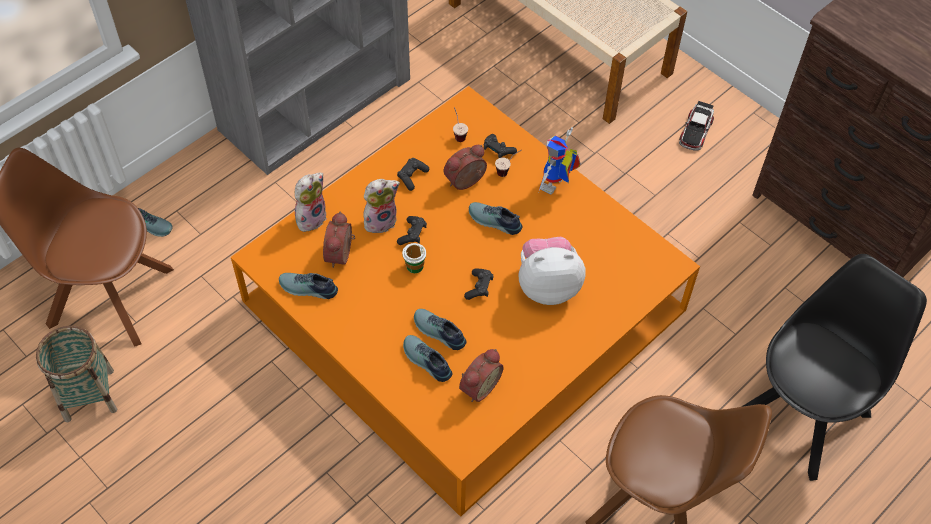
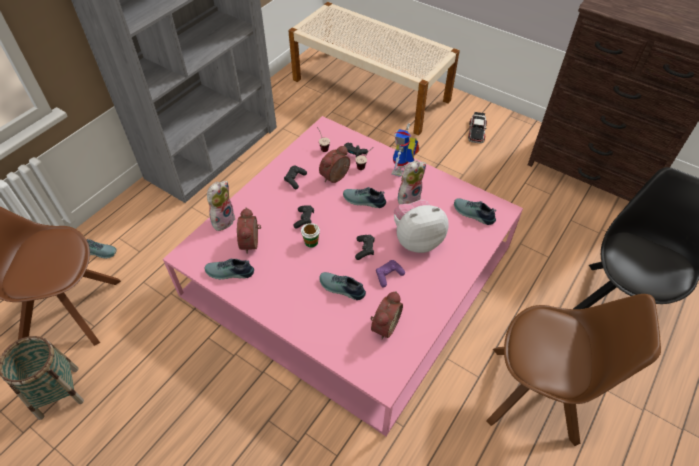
camera: 10 degrees left, 5 degrees down
orange coffee table [231,86,700,517] -> pink coffee table [163,116,523,436]
plush toy [363,179,400,233] -> plush toy moved to [398,160,426,205]
shoe [403,335,453,382] -> shoe moved to [454,198,496,225]
none -> purple game controller [376,260,405,287]

